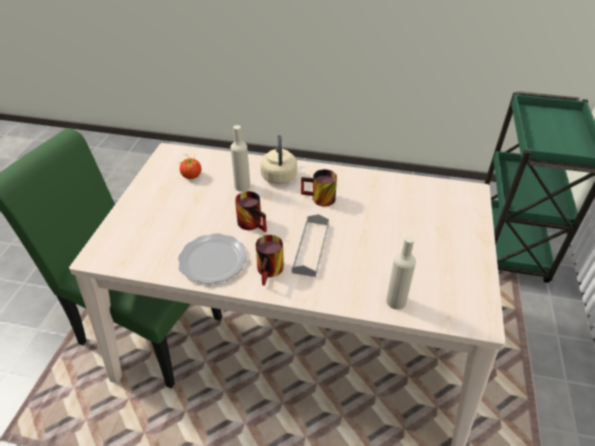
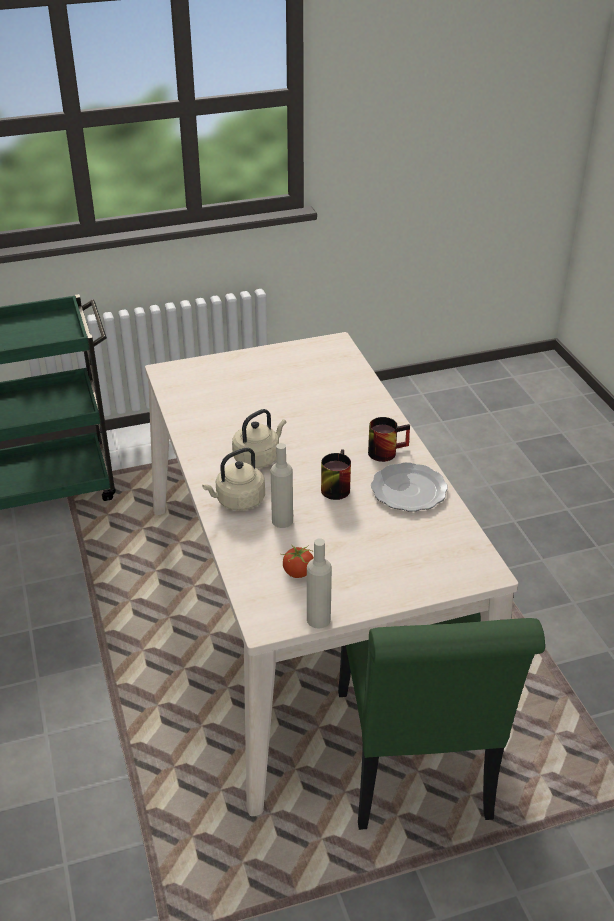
camera: 120 degrees left, 5 degrees down
grey tray [292,214,329,277] -> none
mug [301,169,337,206] -> beige kettle [232,409,286,468]
beige bottle [386,236,416,309] -> beige bottle moved to [307,538,332,629]

